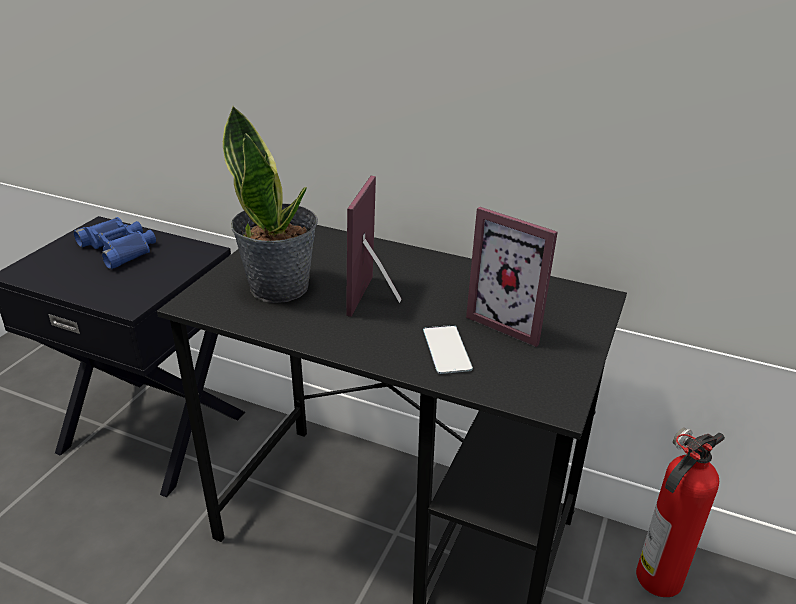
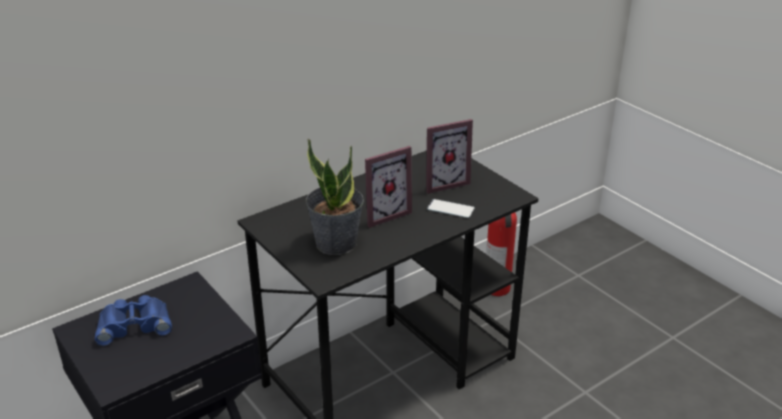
camera: 60 degrees left, 0 degrees up
picture frame [346,176,401,317] -> picture frame turned 75 degrees counterclockwise [365,146,412,228]

